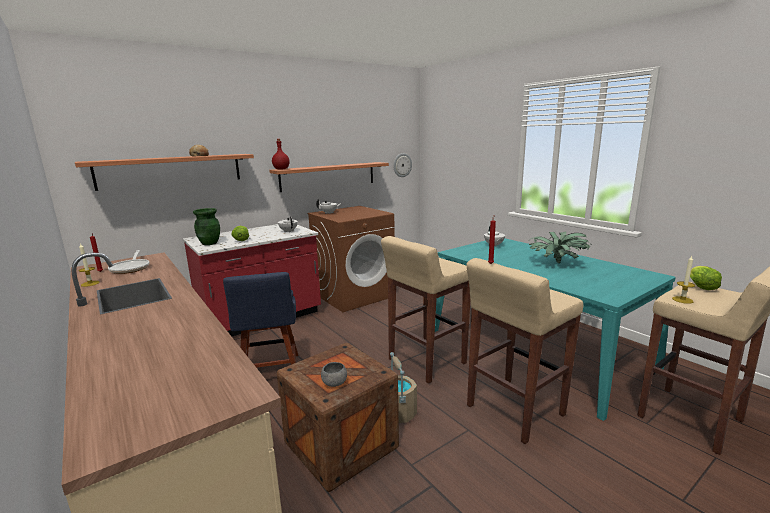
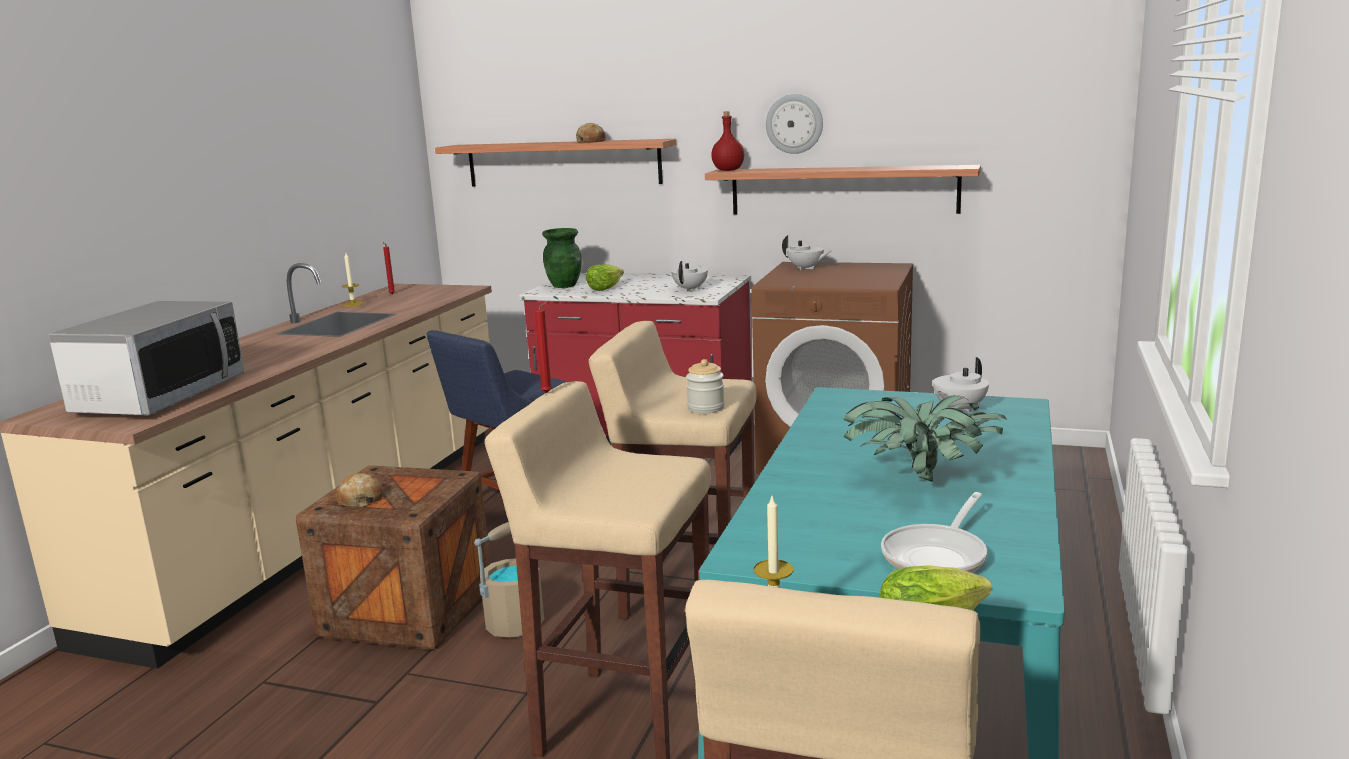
camera: 55 degrees right, 0 degrees up
frying pan [108,250,150,274] -> frying pan moved to [881,492,987,573]
grey bowl [321,362,347,387] -> bread [336,473,383,508]
wall clock [393,153,412,177] -> wall clock moved to [766,94,823,154]
none -> microwave [48,301,245,415]
none -> jar [686,359,725,413]

